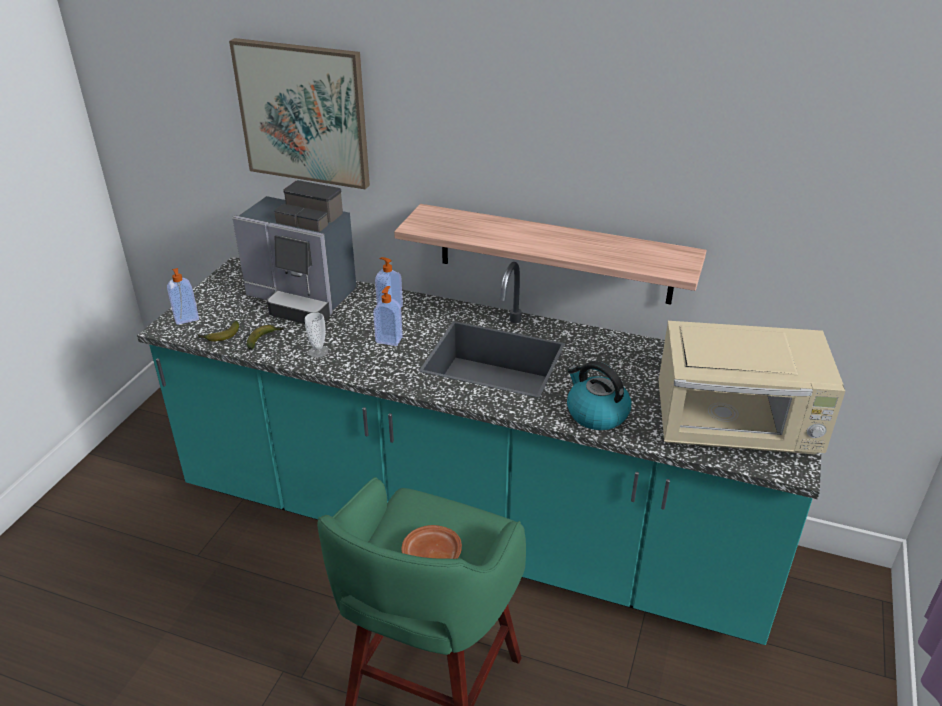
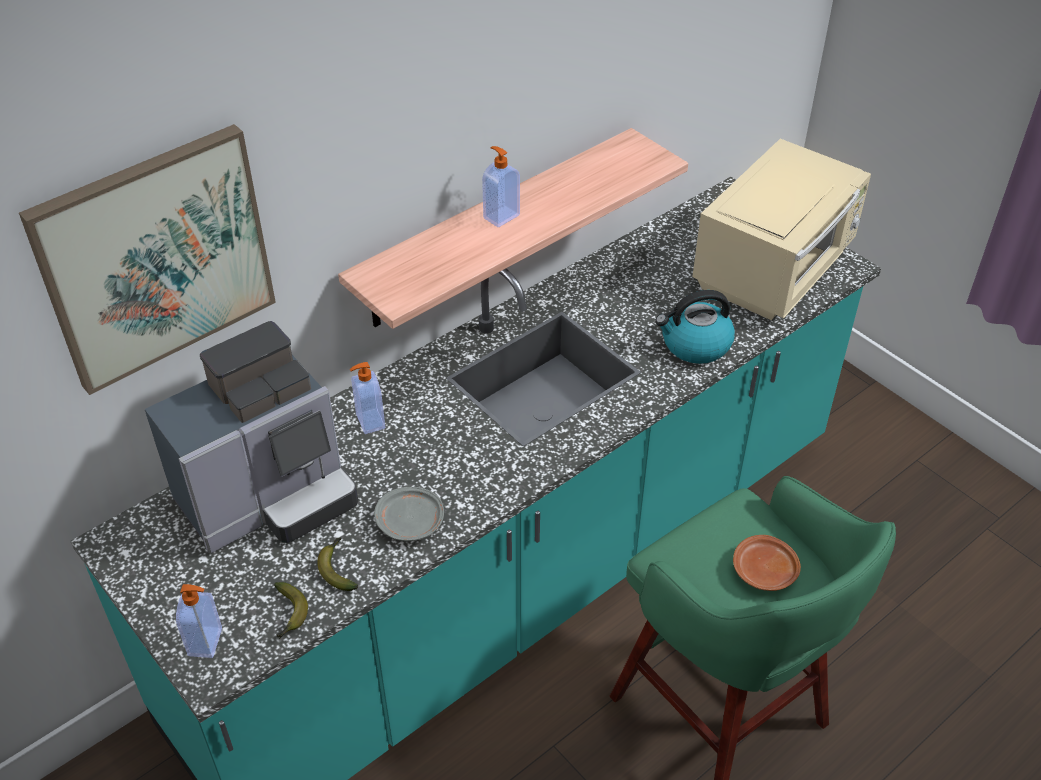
camera: 60 degrees left, 10 degrees up
cup [305,312,329,357] -> grey plate [374,487,444,541]
soap dispenser [373,286,403,346] -> soap dispenser moved to [482,146,520,227]

